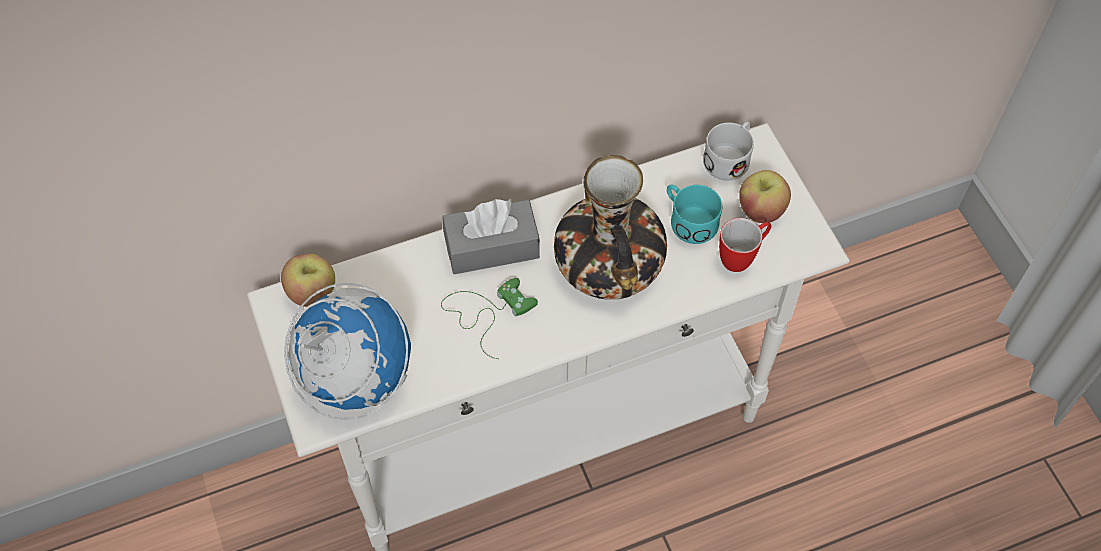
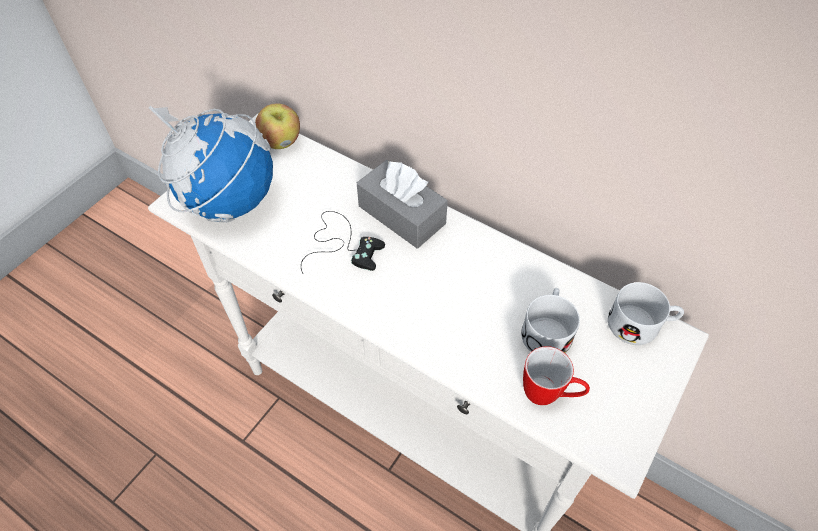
camera: 55 degrees right, 5 degrees down
green game controller [441,278,538,359] -> black game controller [301,211,385,274]
vase [554,155,667,300] -> none
turquoise mug [667,185,722,244] -> white mug [521,288,580,353]
apple [739,170,791,223] -> none

